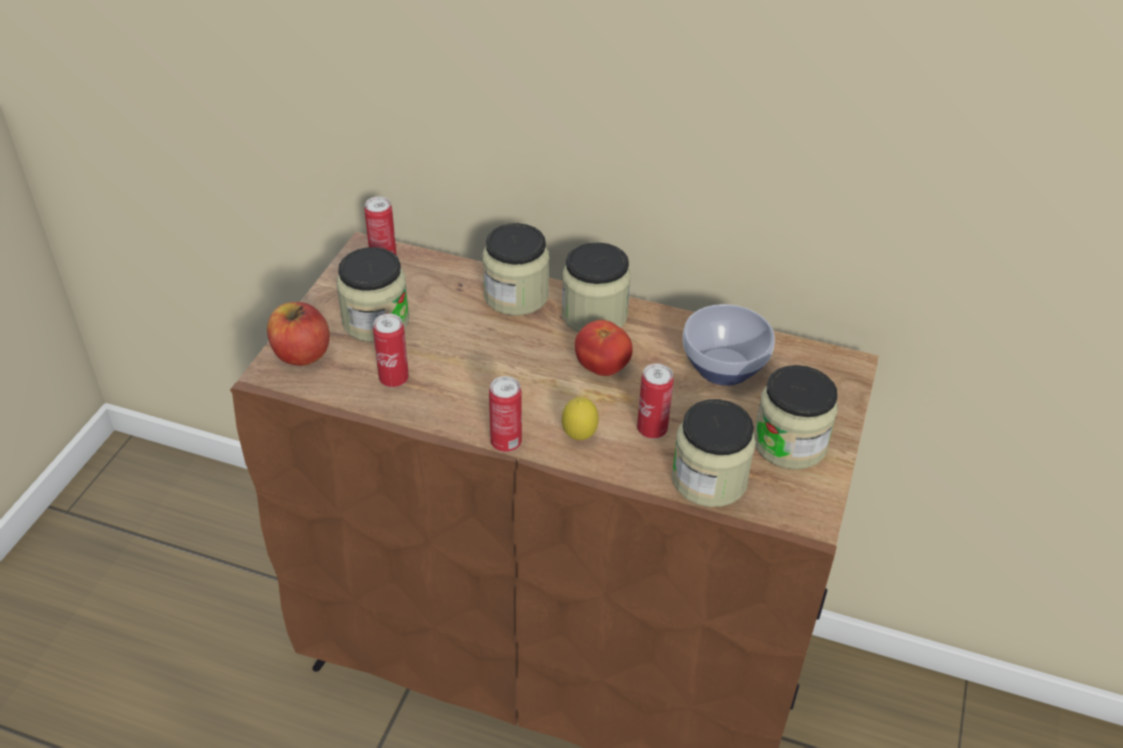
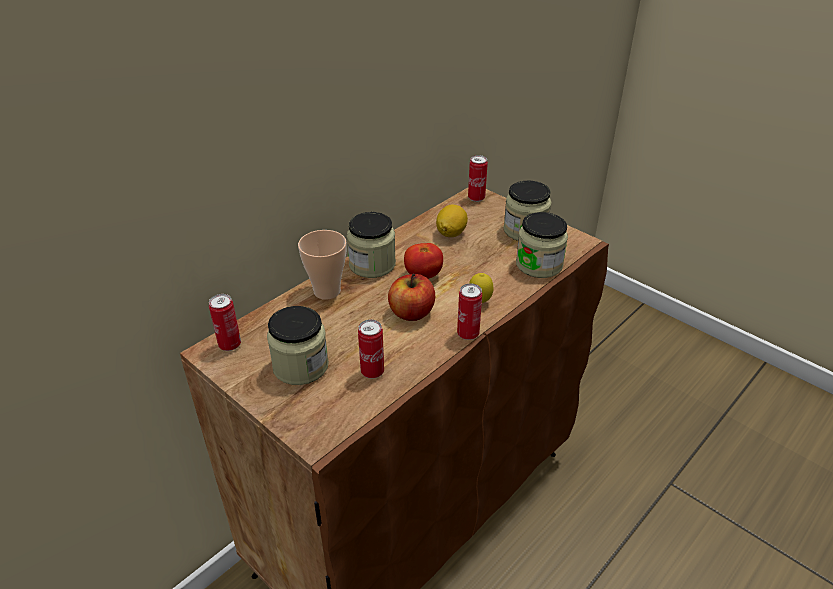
camera: 65 degrees left, 5 degrees down
apple [267,302,330,366] -> apple moved to [388,273,435,321]
jar [482,223,549,316] -> cup [298,230,347,300]
can [637,363,674,439] -> can moved to [468,155,488,202]
bowl [683,304,775,386] -> lemon [436,205,468,237]

